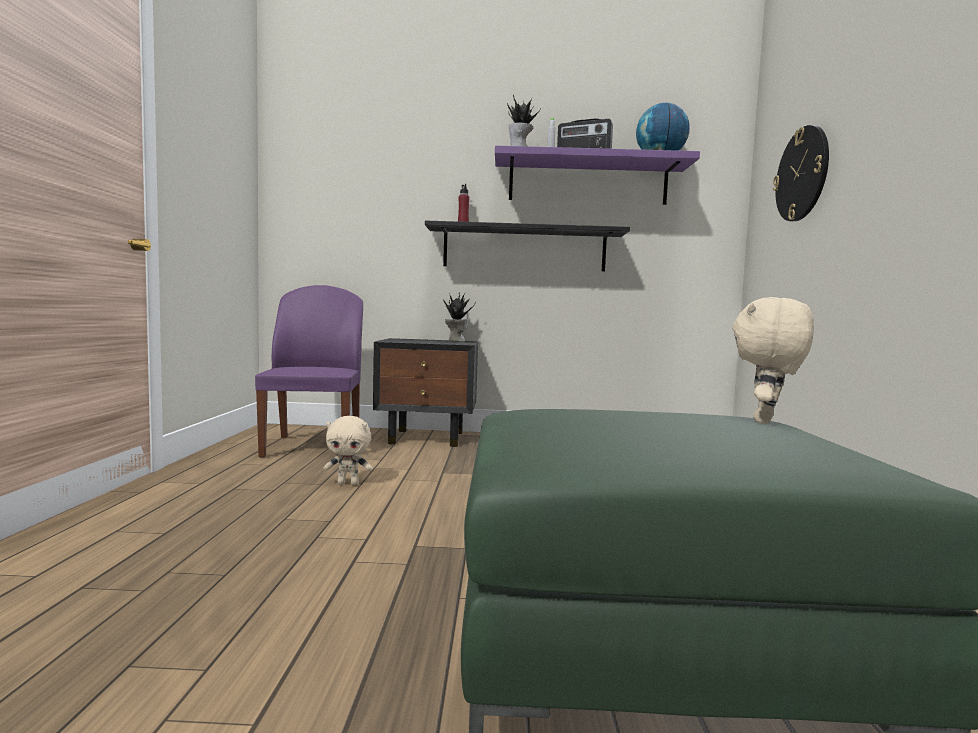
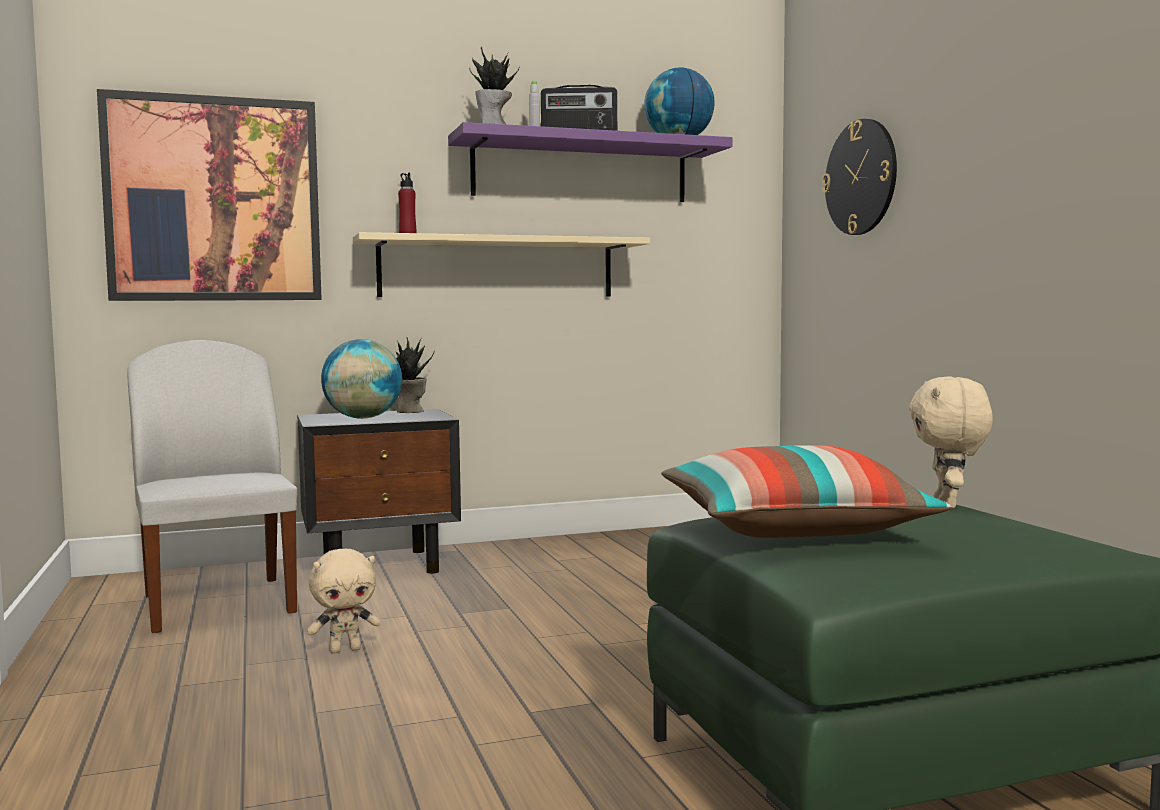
camera: 20 degrees left, 0 degrees up
purple chair [255,285,363,458] -> white chair [127,340,297,633]
black shelf [425,220,630,271] -> beige shelf [353,232,650,297]
none -> picture [97,89,322,301]
none -> globe [321,339,402,419]
none -> pillow [661,445,951,538]

